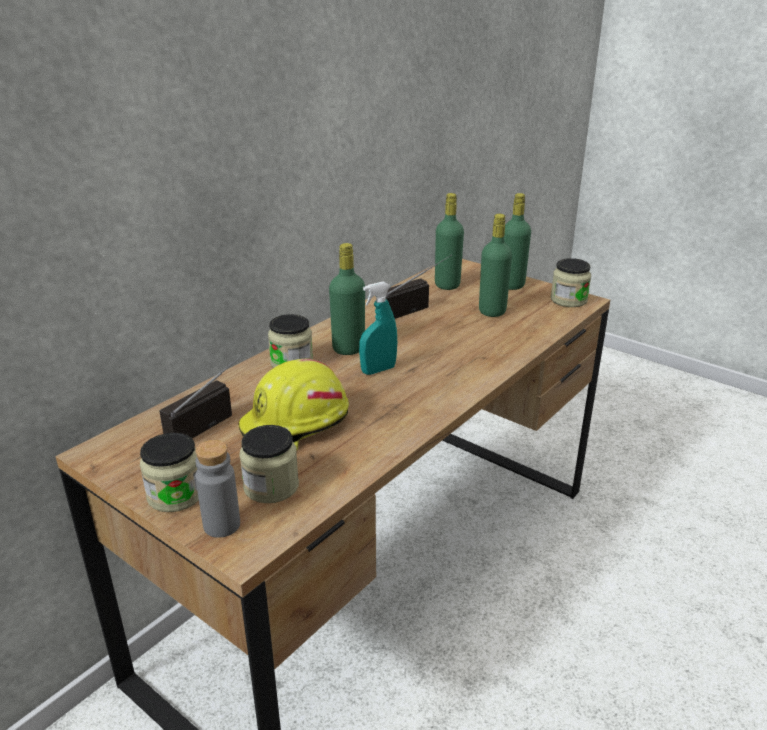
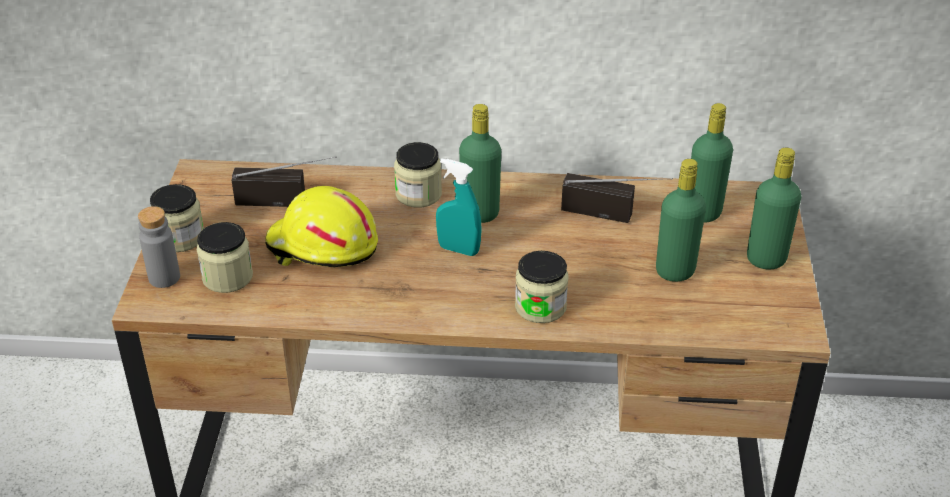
camera: 55 degrees right, 10 degrees up
jar [551,258,591,307] -> jar moved to [515,251,569,323]

